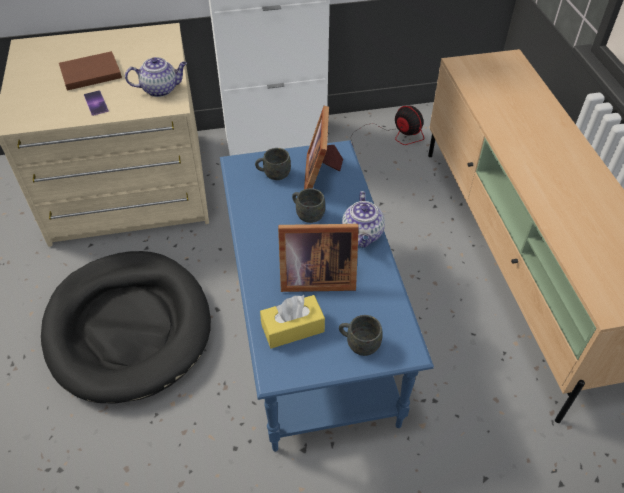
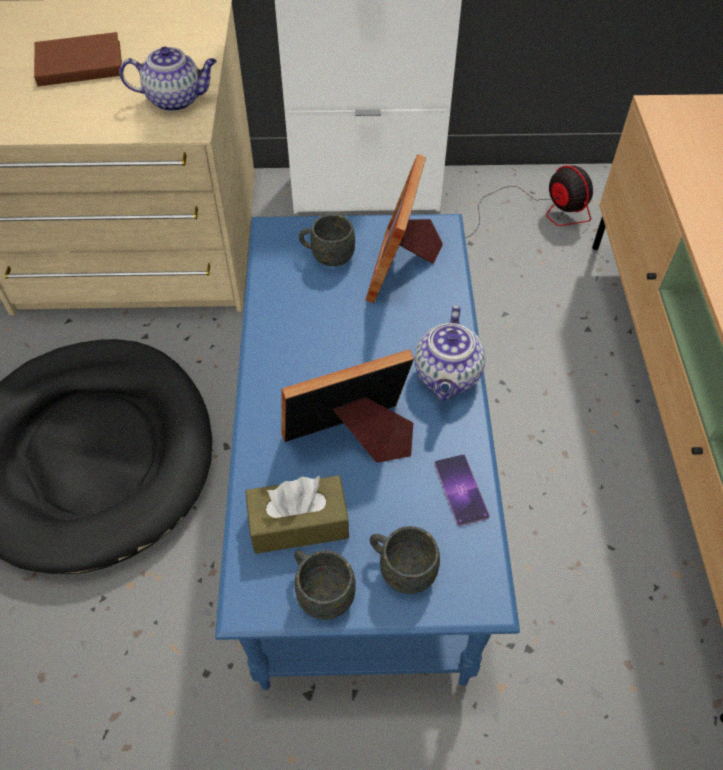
camera: 10 degrees right, 5 degrees up
phone [84,90,109,116] -> phone moved to [434,454,490,526]
yellow tissue box [260,295,325,349] -> brown tissue box [245,475,349,554]
picture frame [278,224,359,292] -> picture frame turned 150 degrees clockwise [281,349,414,463]
grey mug [292,188,325,223] -> grey mug moved to [294,550,356,620]

